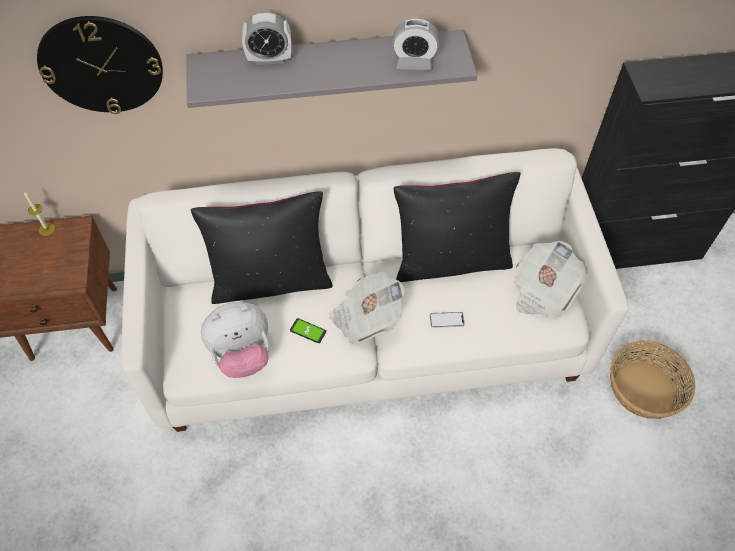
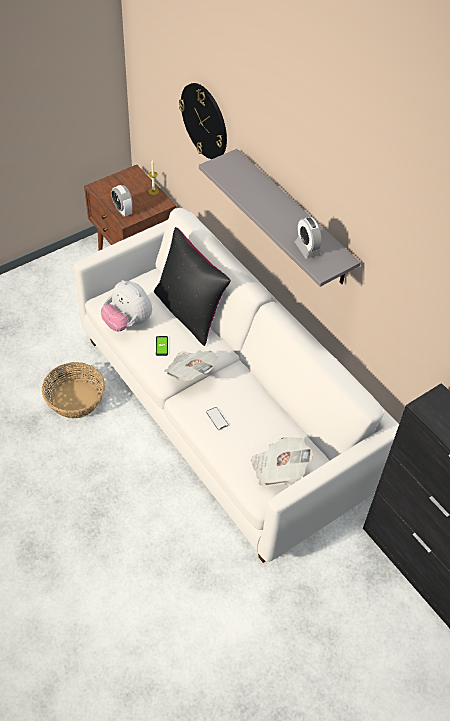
camera: 60 degrees right, 5 degrees down
alarm clock [242,11,291,65] -> alarm clock moved to [111,185,133,217]
black pillow [394,172,520,282] -> none
basket [610,341,695,419] -> basket moved to [42,362,105,418]

